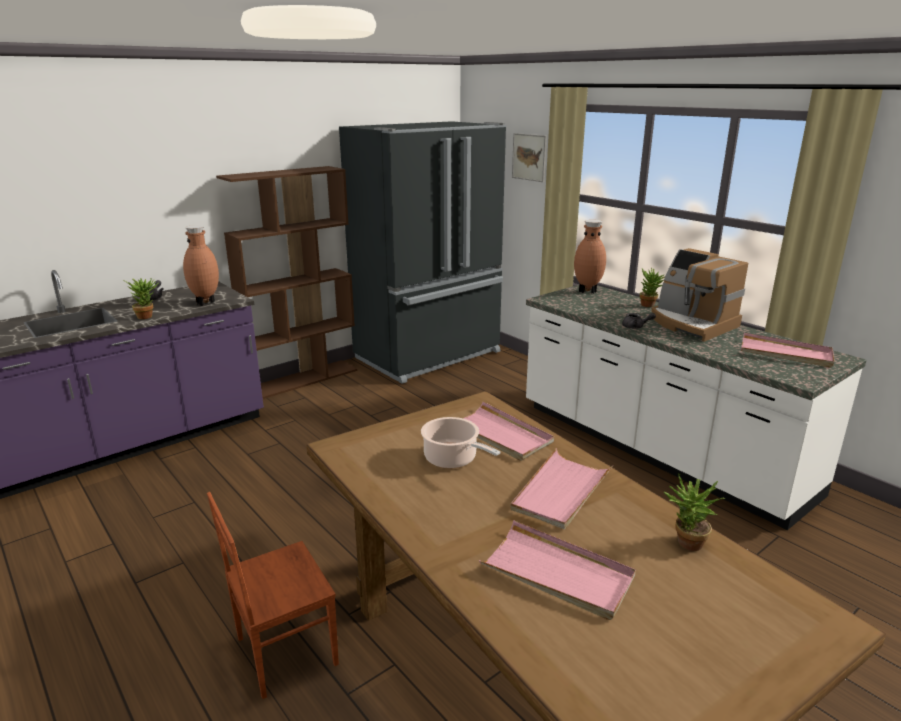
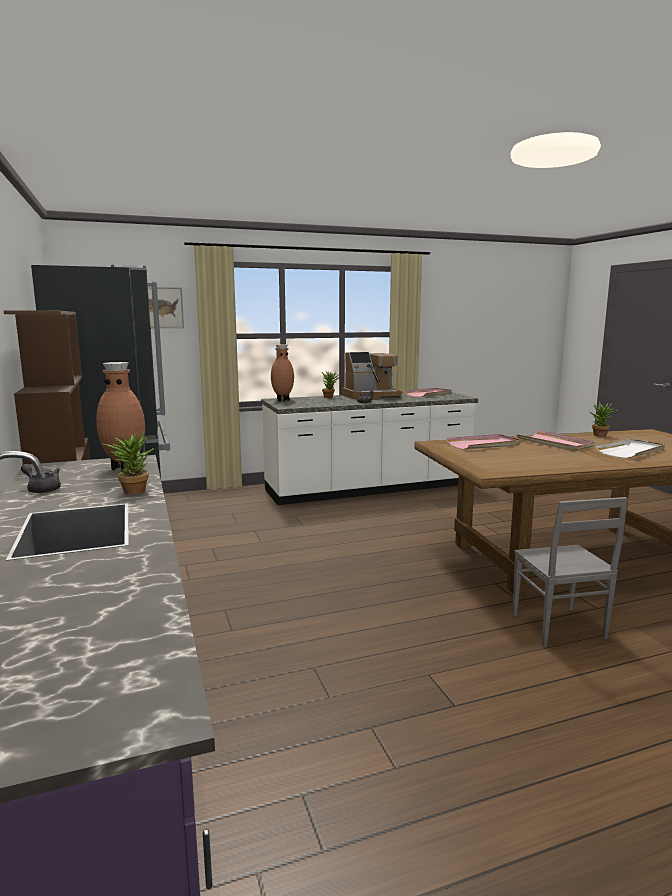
camera: 70 degrees left, 10 degrees down
brown chair [207,492,339,699] -> grey chair [512,497,628,647]
cooking pot [421,417,500,468] -> none
pink tray [479,520,636,620] -> white tray [596,439,665,458]

